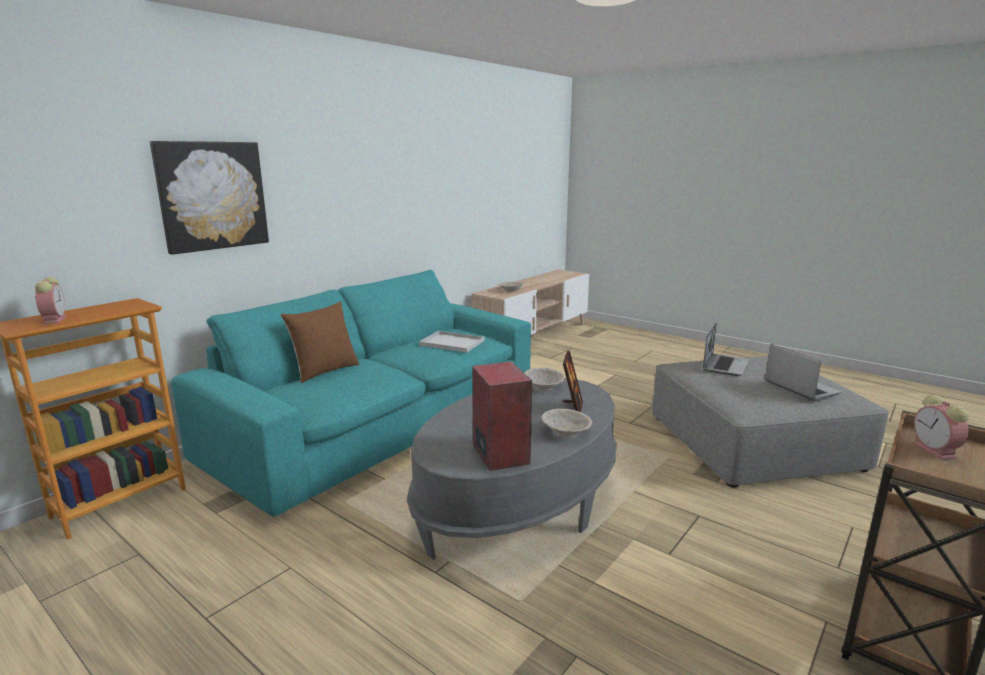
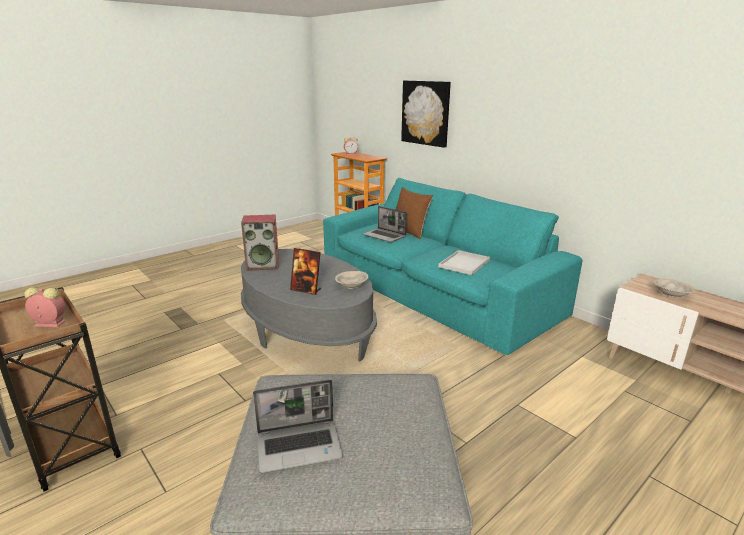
camera: 100 degrees right, 5 degrees up
beige bowl [542,409,592,437] -> none
laptop [703,322,749,376] -> laptop moved to [363,206,407,242]

